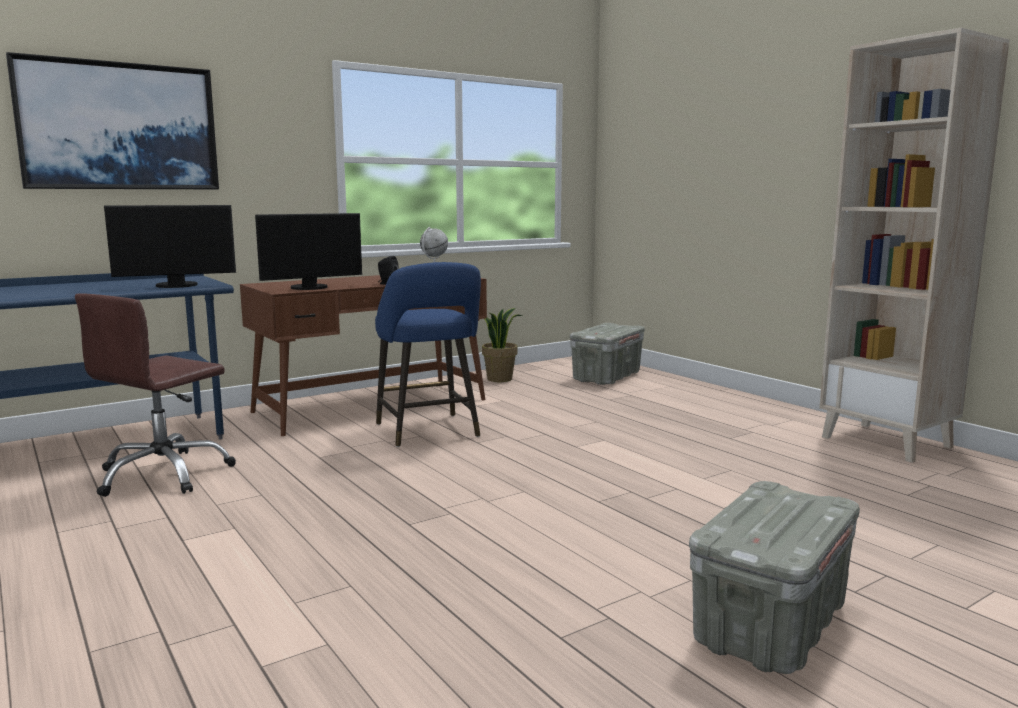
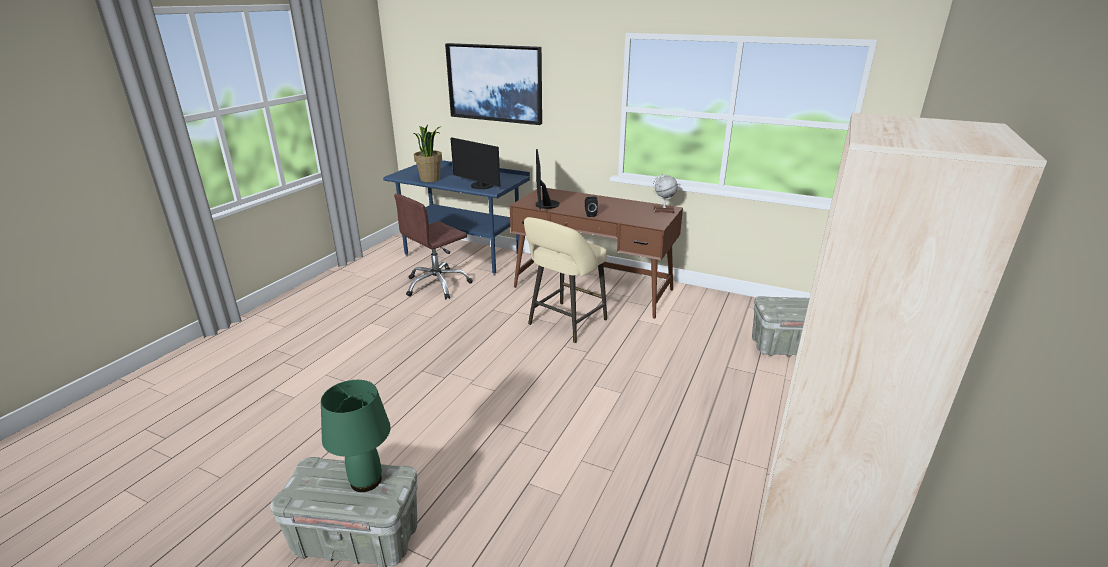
camera: 60 degrees right, 15 degrees up
brown office chair [75,293,236,497] -> brown office chair turned 45 degrees counterclockwise [394,194,473,299]
monitor [255,213,362,290] -> monitor turned 60 degrees clockwise [536,149,560,209]
blue stool [375,262,481,447] -> beige stool [524,217,607,343]
potted plant [482,308,522,382] -> potted plant moved to [414,125,442,182]
none -> green table lamp [321,380,391,492]

